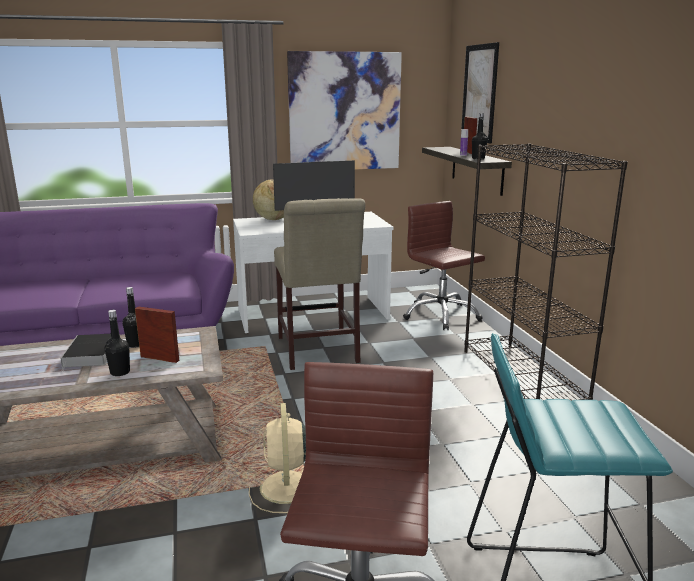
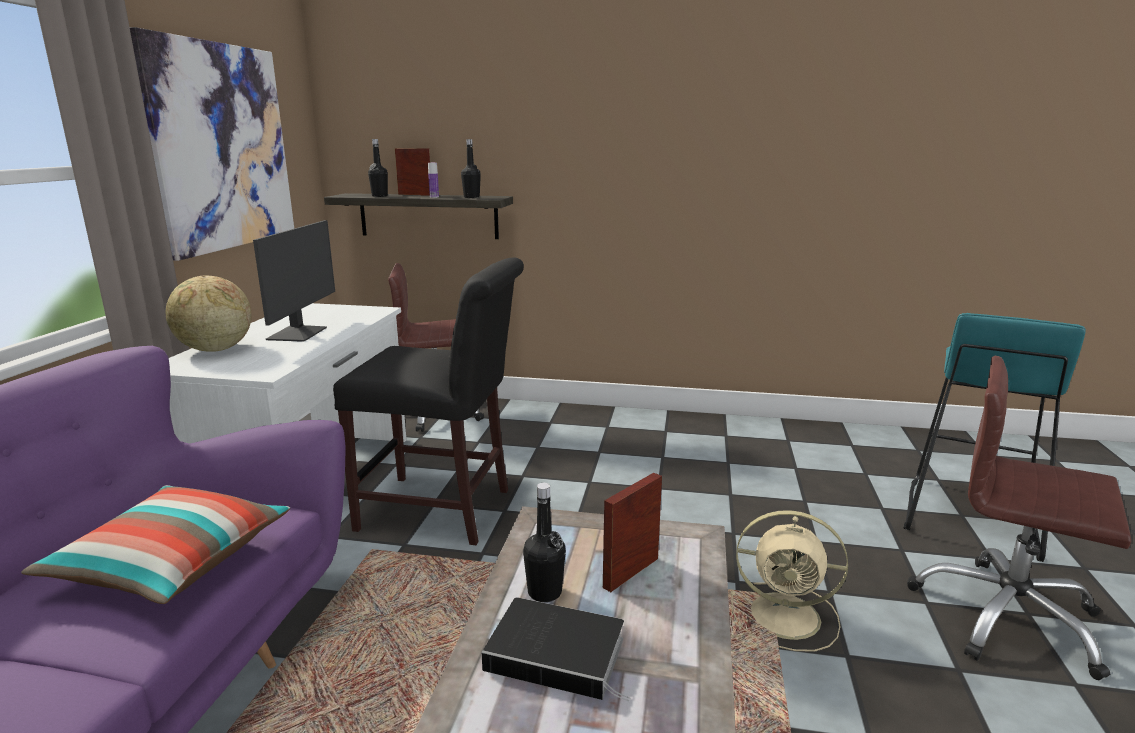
camera: 65 degrees left, 0 degrees up
black bottle [105,310,130,376] -> black bottle moved to [368,139,388,197]
beige chair [274,198,365,370] -> black chair [333,257,524,545]
picture [461,42,499,143] -> none
black bookcase [464,144,627,401] -> none
none -> pillow [21,485,290,604]

